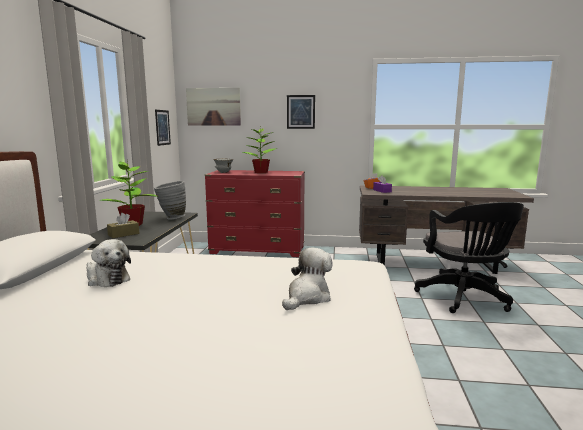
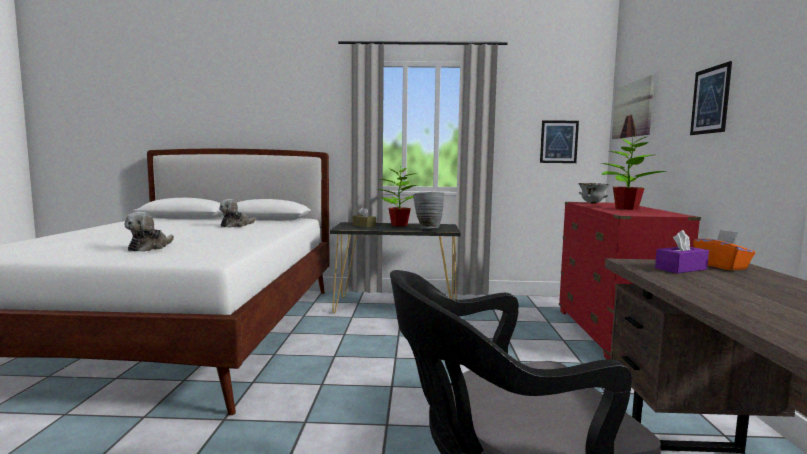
camera: 85 degrees right, 5 degrees down
plush toy [282,248,333,310] -> plush toy turned 75 degrees clockwise [124,211,174,252]

